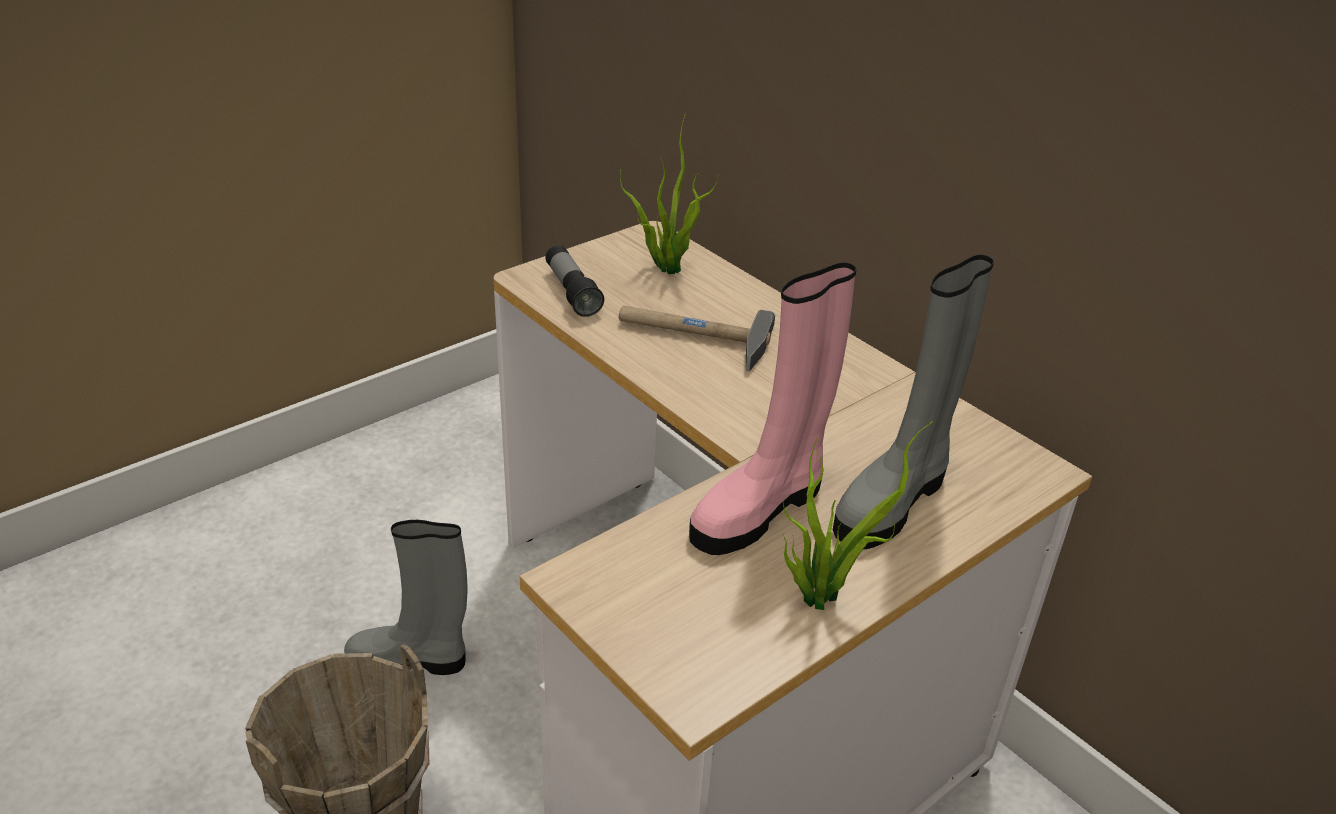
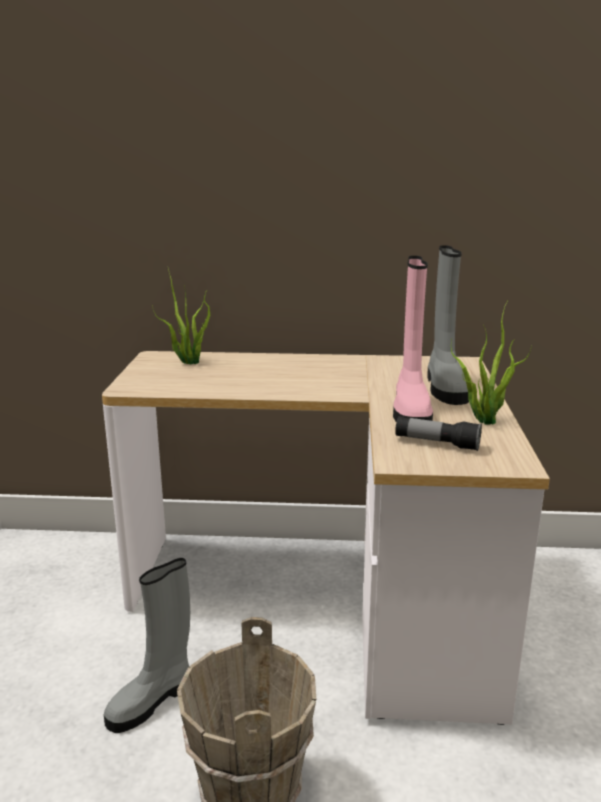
camera: 45 degrees left, 15 degrees down
flashlight [546,245,604,317] -> flashlight moved to [395,416,482,451]
hammer [619,306,775,372] -> none

